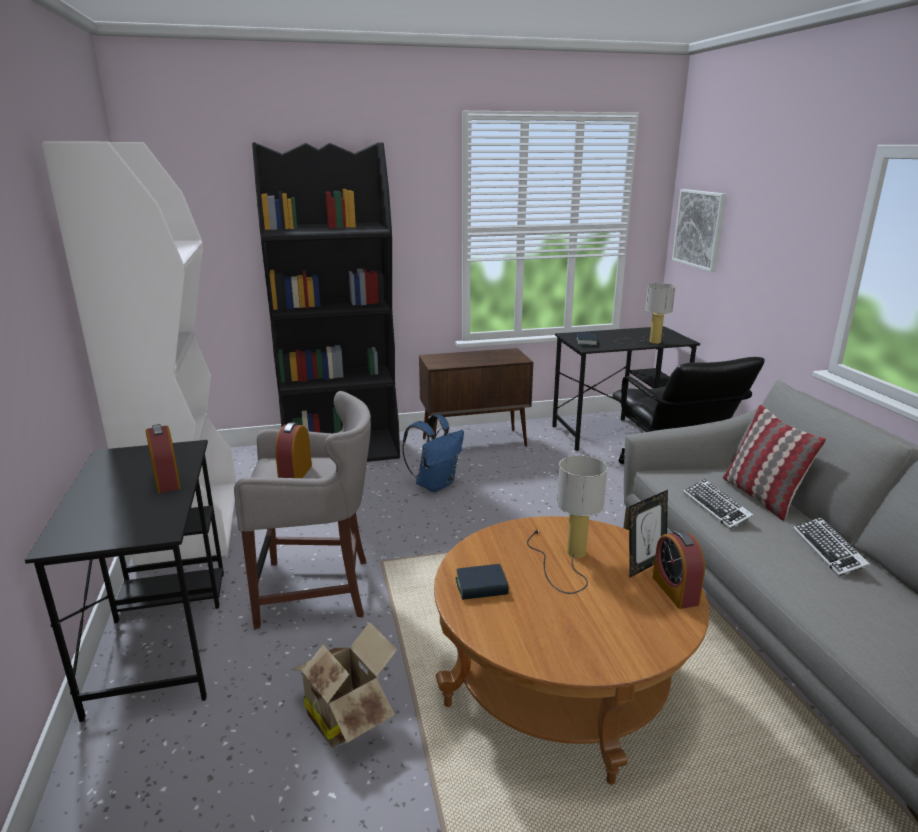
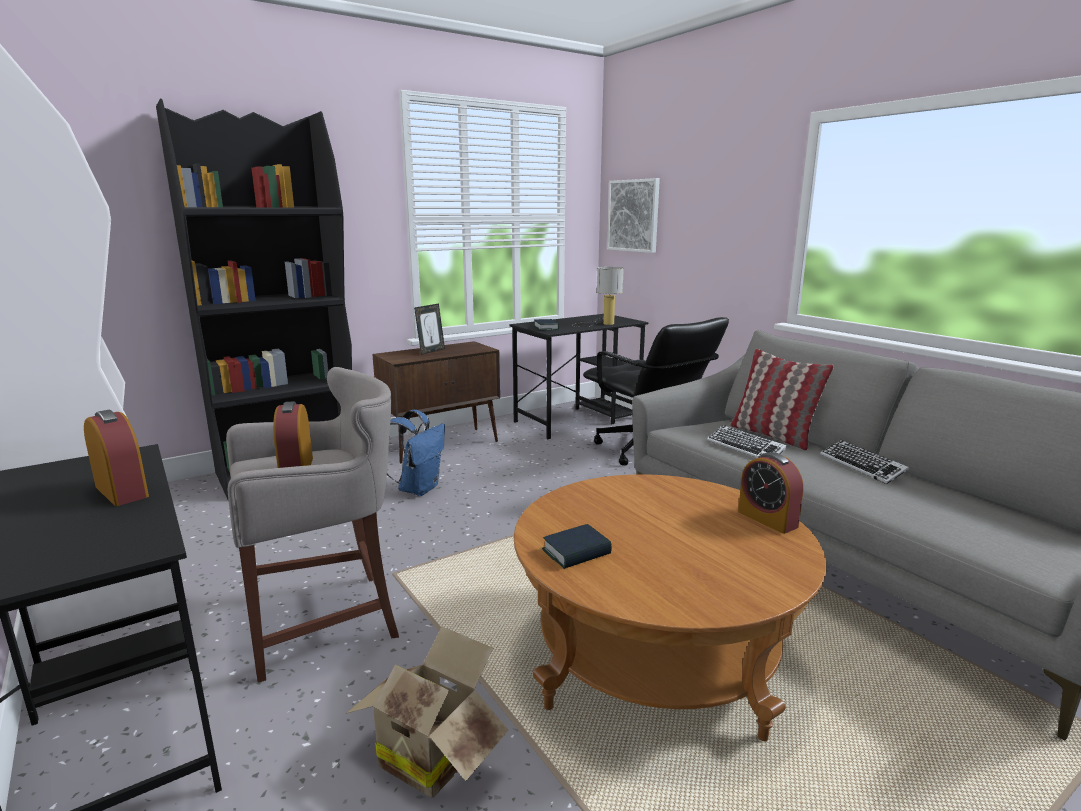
camera: 20 degrees left, 5 degrees down
table lamp [527,455,608,594] -> none
picture frame [629,490,668,578] -> picture frame moved to [414,303,445,355]

